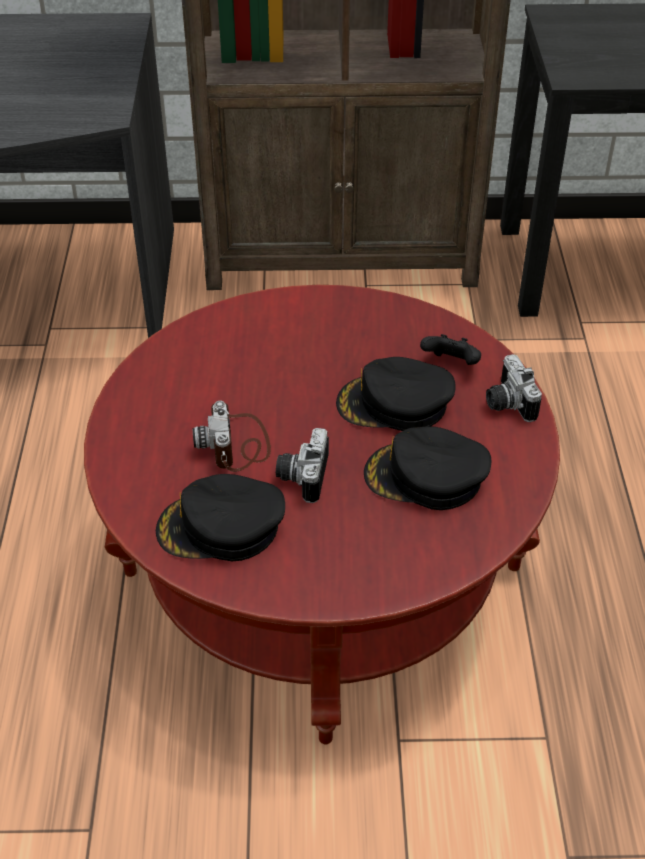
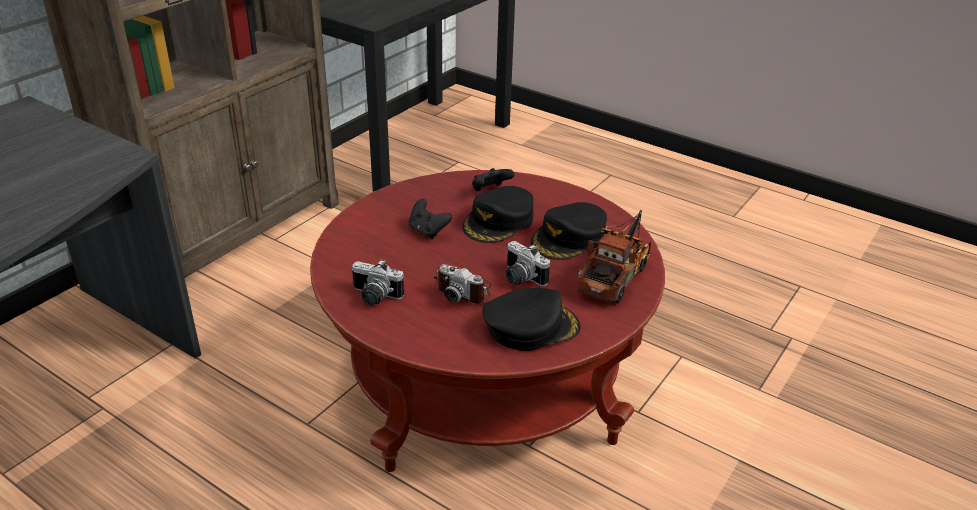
camera: 55 degrees left, 10 degrees down
black cap [156,474,285,561] -> black cap turned 135 degrees counterclockwise [482,288,581,351]
camera [486,354,542,422] -> camera moved to [352,260,404,306]
none -> black game controller [409,199,452,239]
none -> toy truck [577,210,651,303]

